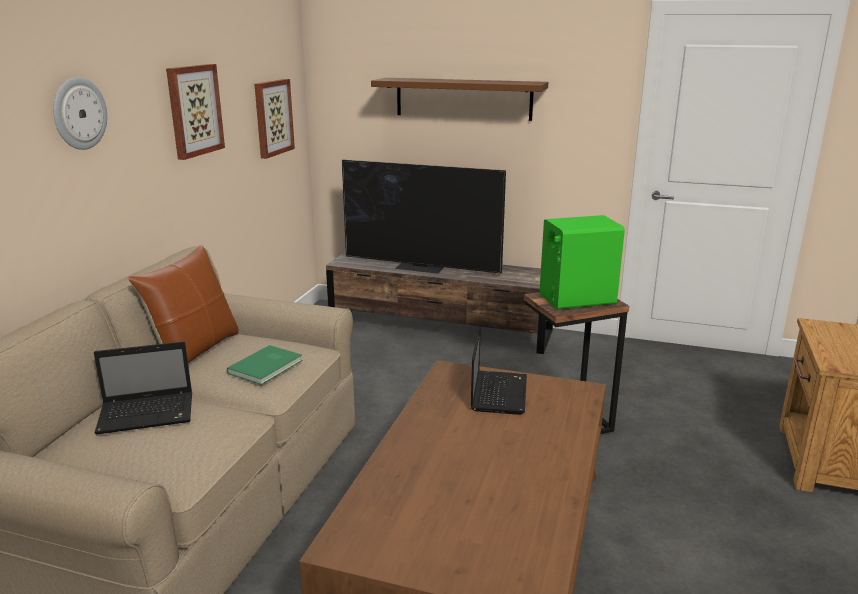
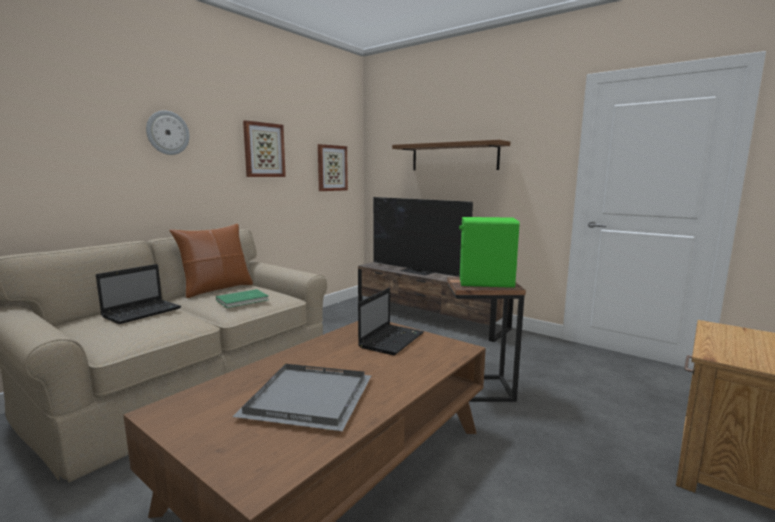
camera: 20 degrees right, 10 degrees down
laptop [94,342,192,434] -> laptop turned 60 degrees counterclockwise [96,264,181,324]
none -> grey tray [233,364,371,431]

